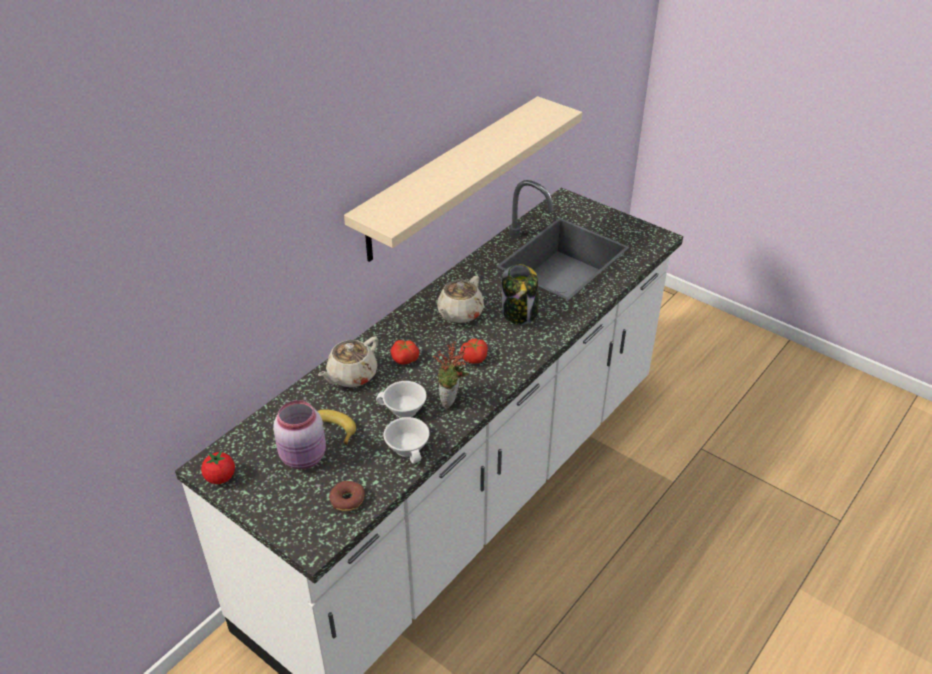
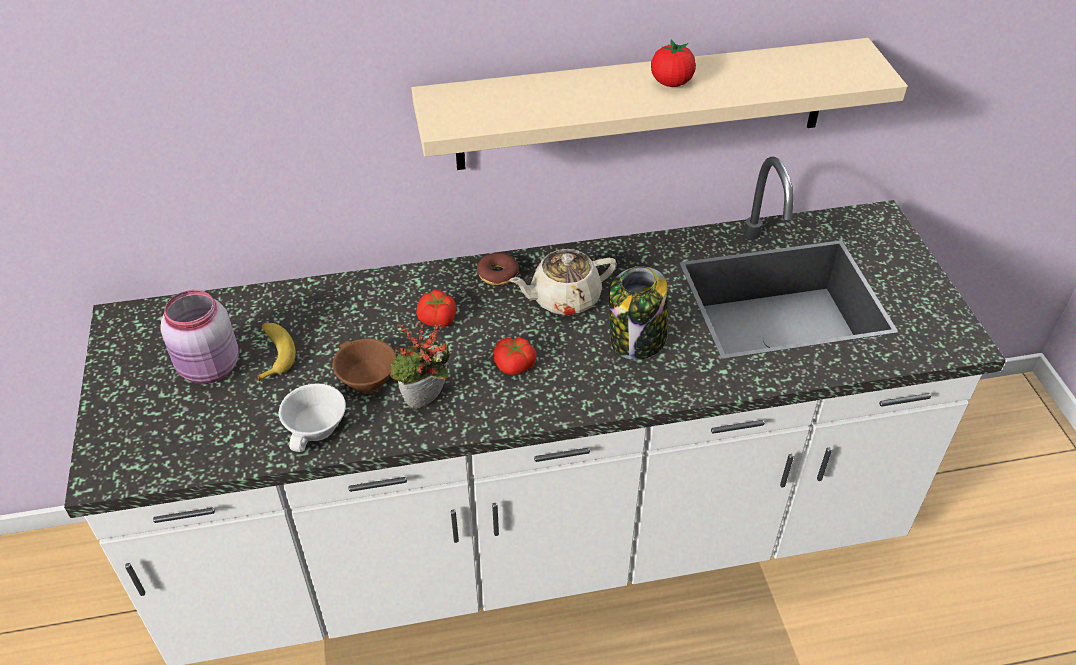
camera: 40 degrees right, 5 degrees up
tomato [201,451,235,484] -> tomato moved to [651,39,696,87]
beige teapot [318,336,378,387] -> none
donut [329,481,365,511] -> donut moved to [476,252,519,285]
white cup [376,381,427,418] -> brown cup [333,338,396,393]

